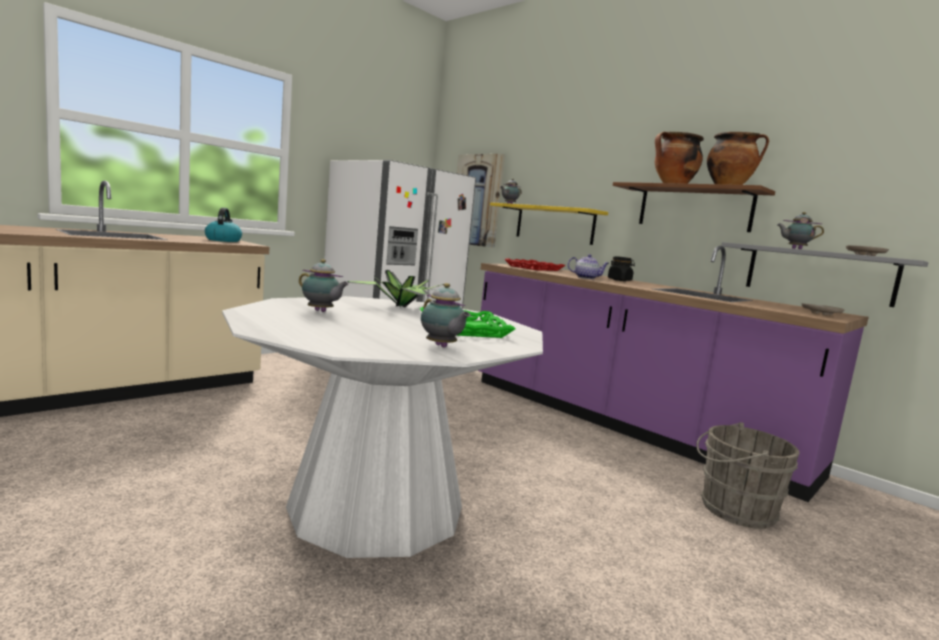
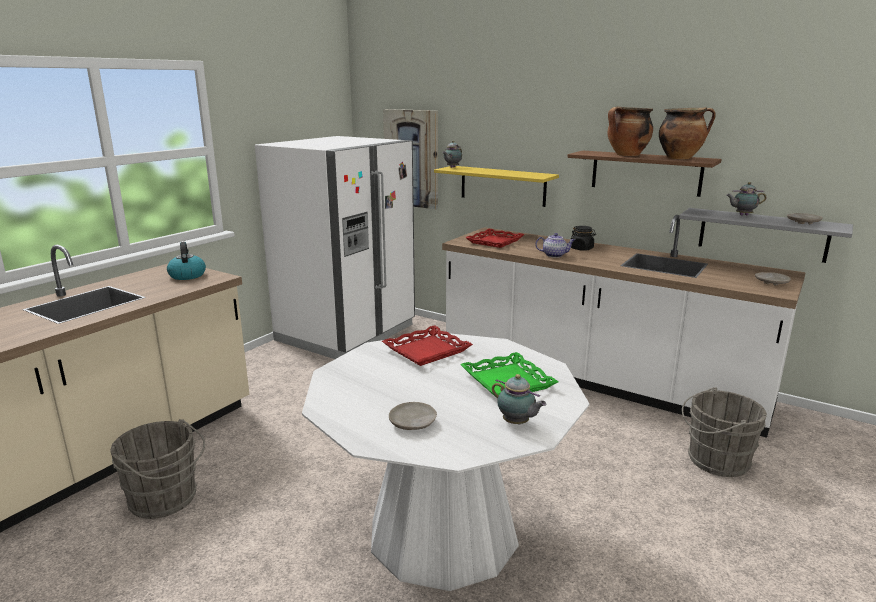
camera: 10 degrees left, 10 degrees up
teapot [299,259,349,312] -> none
potted plant [348,270,444,307] -> red tray [382,325,473,366]
purple counter [478,246,869,502] -> white counter [442,215,806,438]
none -> grey bucket [111,419,205,519]
none -> beige plate [389,402,437,430]

